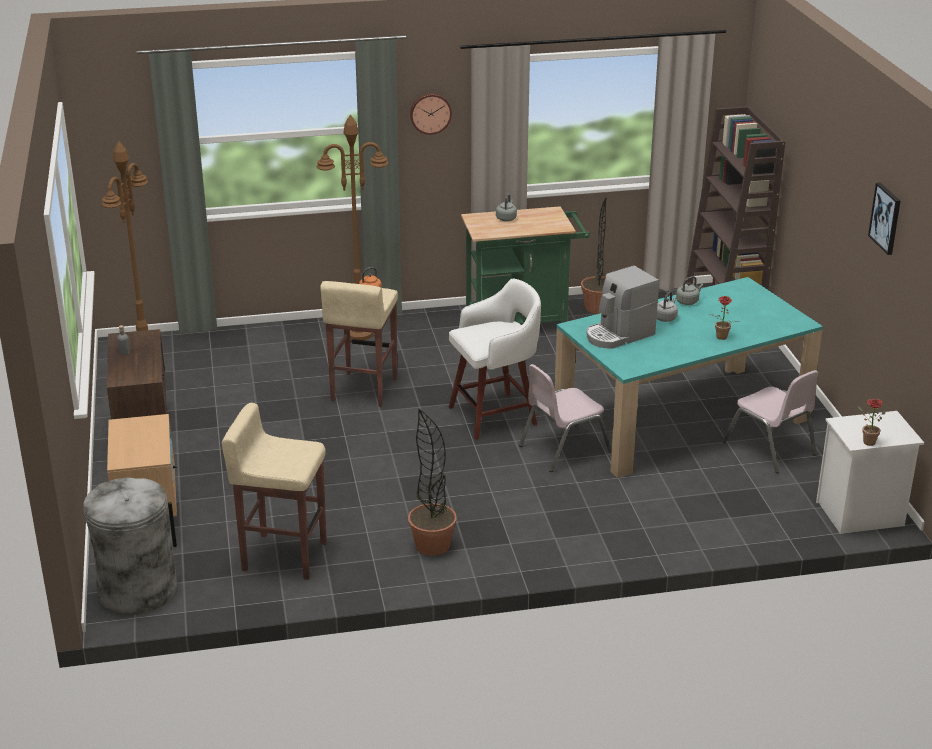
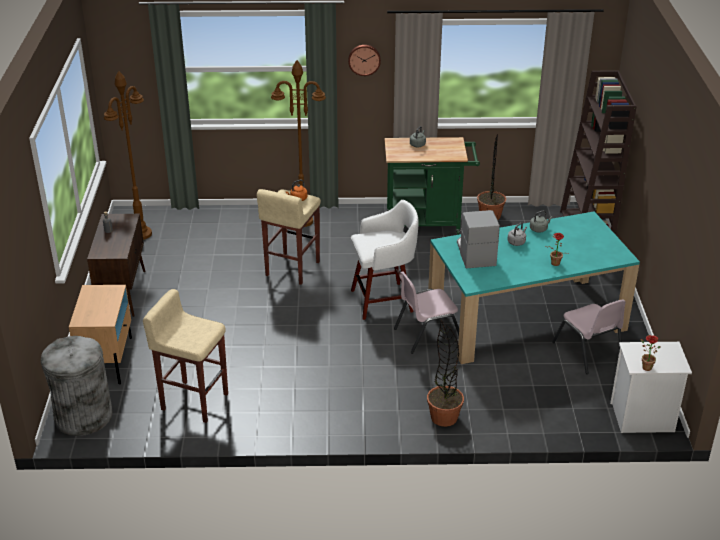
camera: 10 degrees right, 5 degrees up
potted plant [408,408,457,556] -> potted plant moved to [427,320,464,427]
coffee machine [587,265,659,349] -> coffee machine turned 105 degrees clockwise [457,210,500,268]
picture [868,183,900,255] -> none

